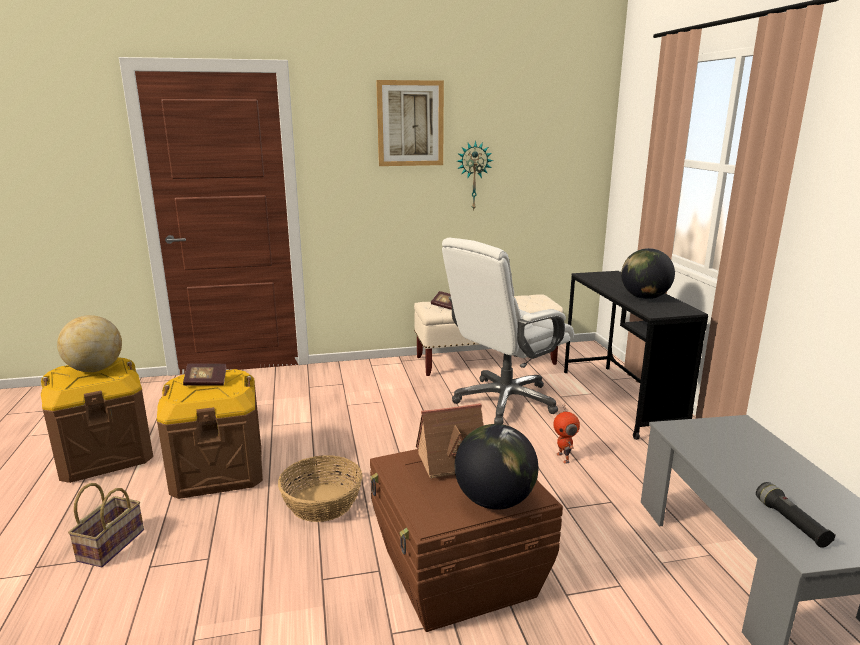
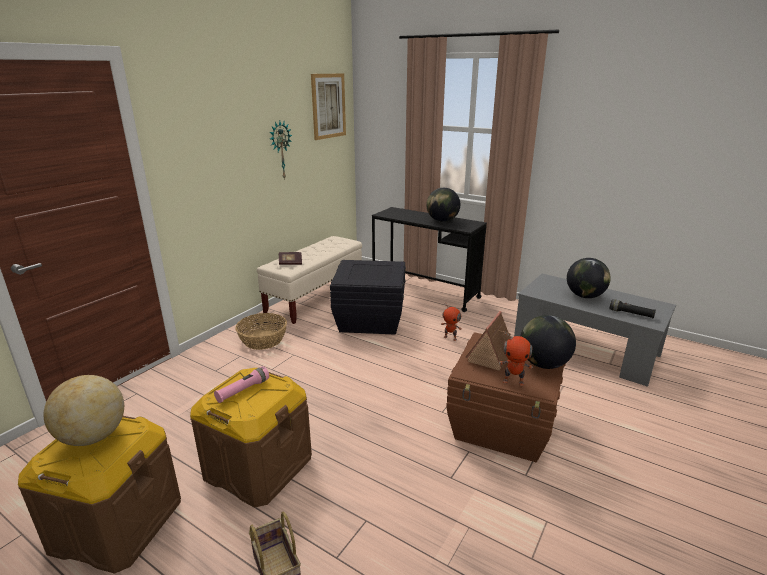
camera: 45 degrees left, 5 degrees up
book [183,363,226,386] -> pink flashlight [214,366,269,403]
basket [278,455,363,522] -> basket moved to [235,313,287,350]
picture [376,80,444,166] -> picture moved to [311,73,346,140]
white office chair [442,238,574,424] -> black storage box [330,260,406,335]
none -> toy robot [499,331,533,386]
none -> globe [567,258,611,298]

